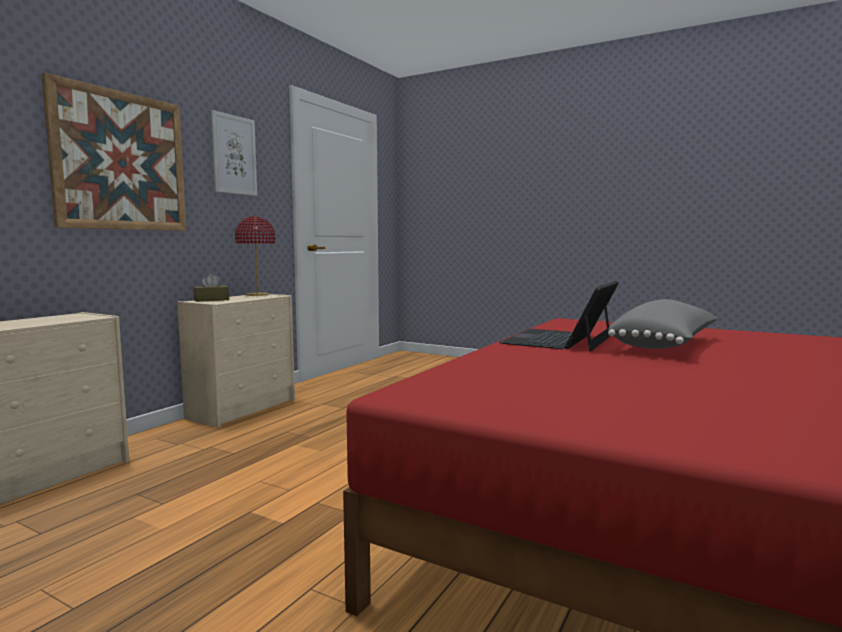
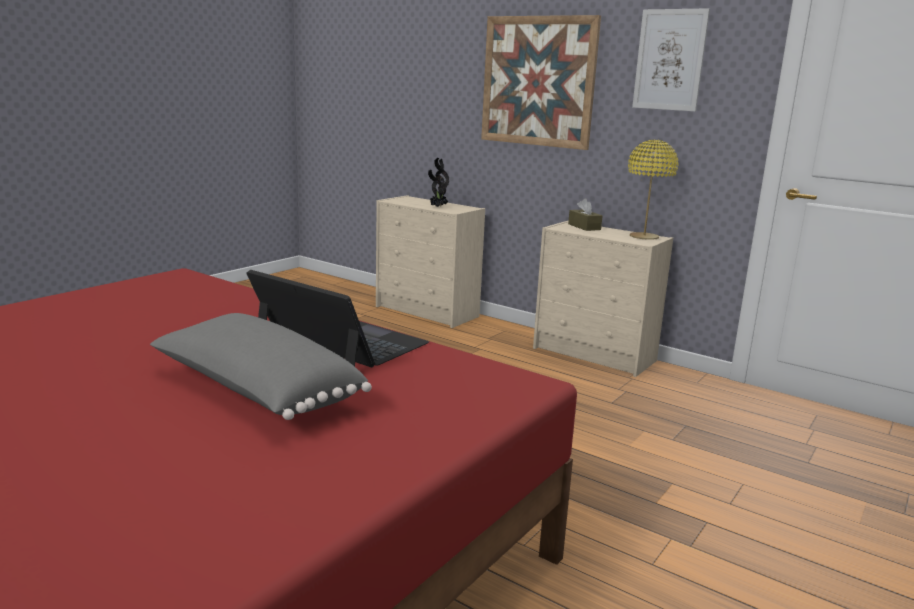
camera: 95 degrees right, 10 degrees up
red table lamp [235,216,276,296] -> yellow table lamp [628,140,679,240]
none -> potted plant [428,158,449,207]

